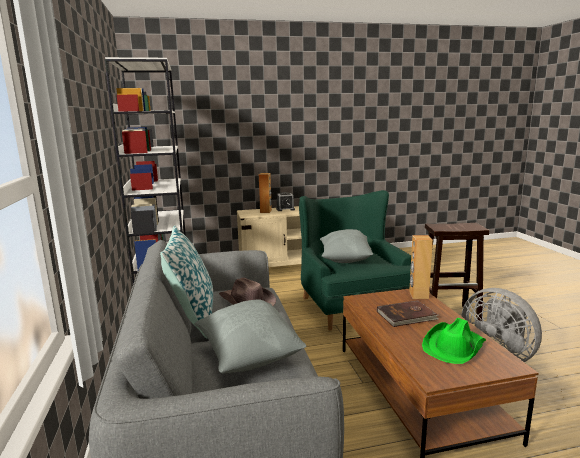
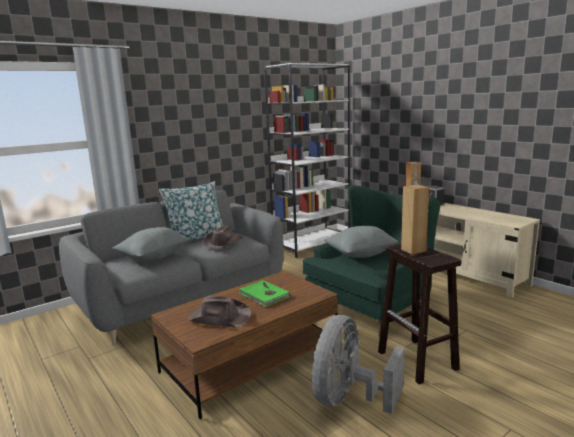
camera: 65 degrees right, 0 degrees up
brown book [377,300,439,327] -> green book [239,280,290,307]
brown speaker [409,235,433,299] -> brown speaker moved to [401,185,429,254]
green hat [422,318,486,364] -> brown hat [188,296,251,328]

